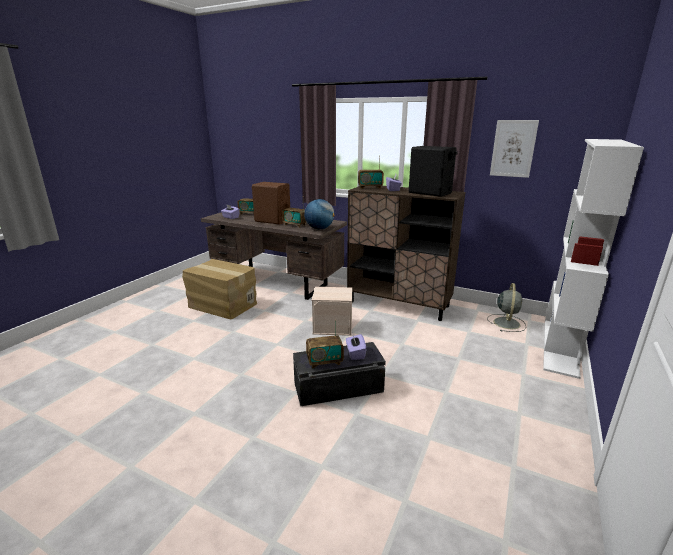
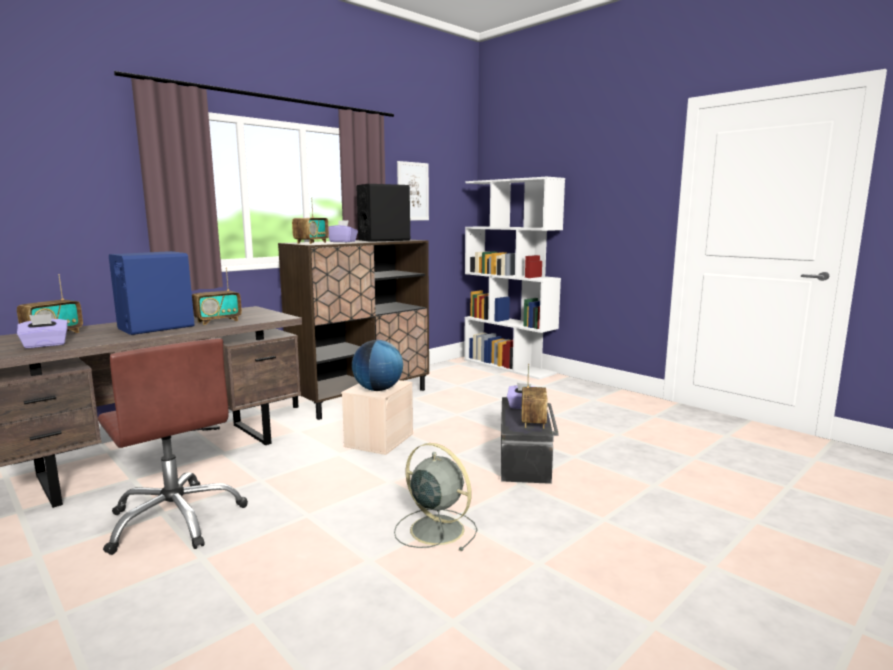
camera: 70 degrees left, 10 degrees down
cardboard box [182,259,257,320] -> brown office chair [98,338,248,555]
brown speaker [252,182,290,224] -> blue speaker [109,251,194,335]
globe [304,199,334,229] -> globe moved to [352,340,403,391]
grey fan [487,283,526,332] -> grey fan moved to [394,443,478,551]

